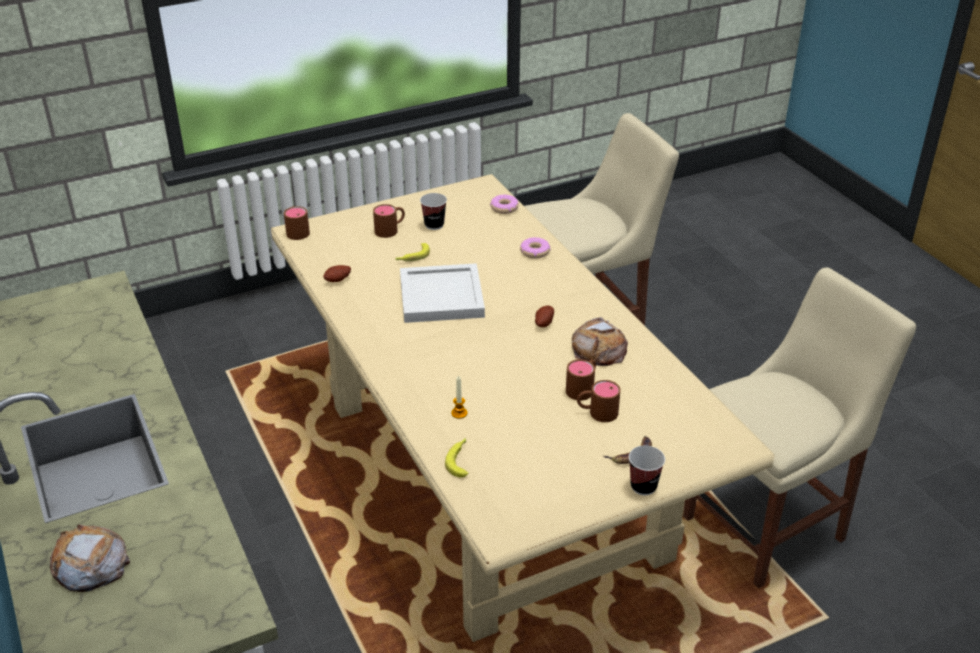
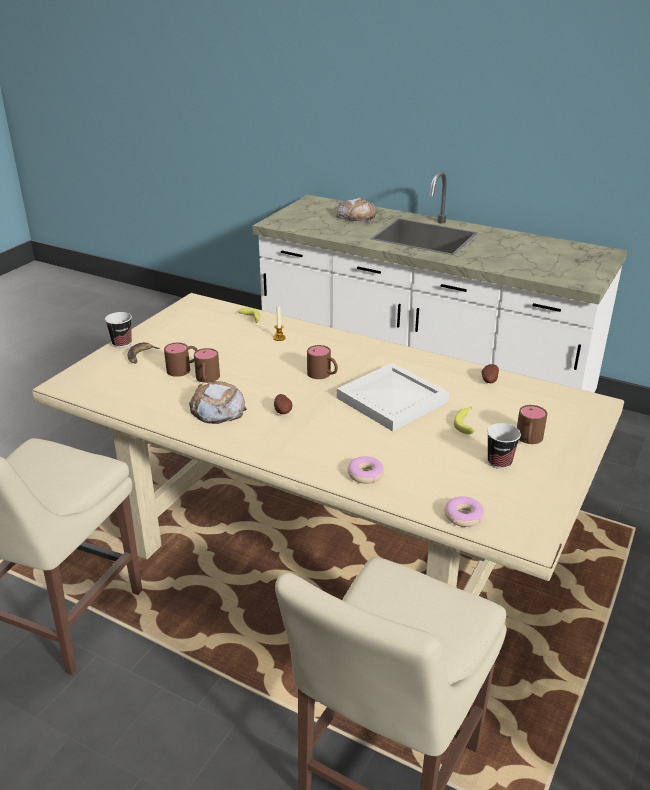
camera: 145 degrees right, 5 degrees down
brown mug [284,206,310,240] -> brown mug moved to [307,345,338,379]

